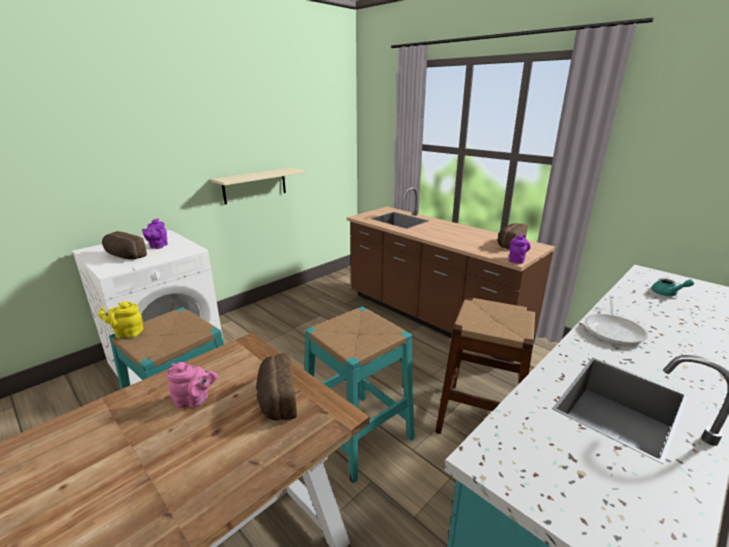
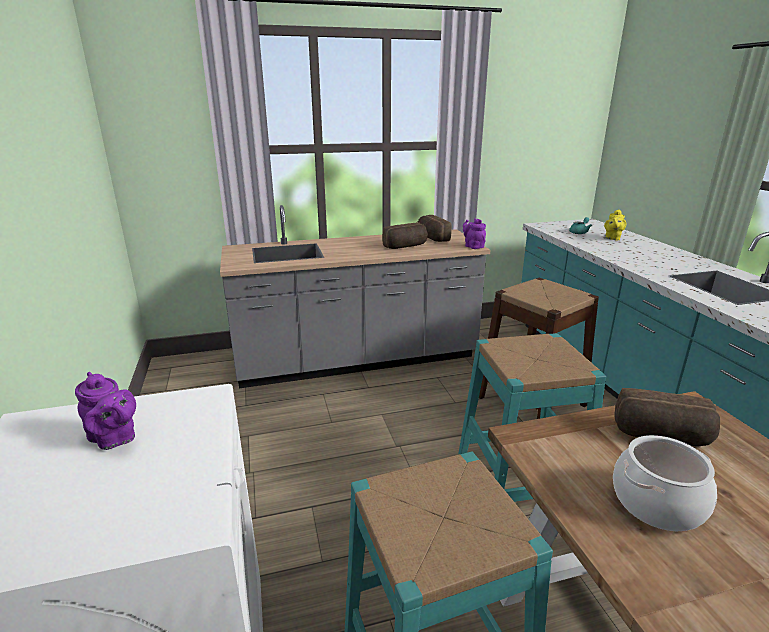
camera: 60 degrees left, 0 degrees up
yellow teapot [98,301,143,338] -> yellow teapot moved to [604,209,626,240]
bread [102,231,147,260] -> bread moved to [382,222,428,249]
pink teapot [166,362,218,408] -> cooking pot [613,435,717,531]
beige shelf [211,168,305,204] -> none
brown counter [347,187,555,362] -> grey counter [220,205,490,388]
frying pan [585,295,648,346] -> none

